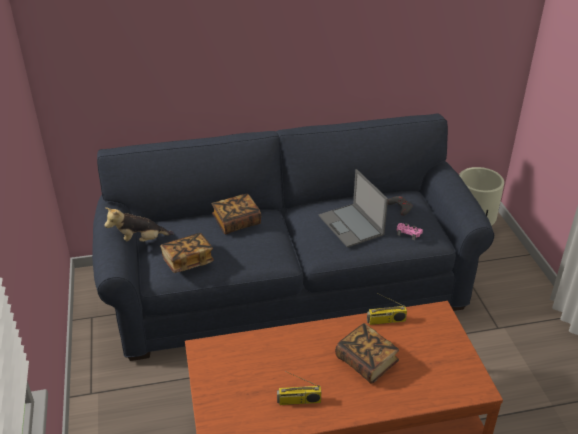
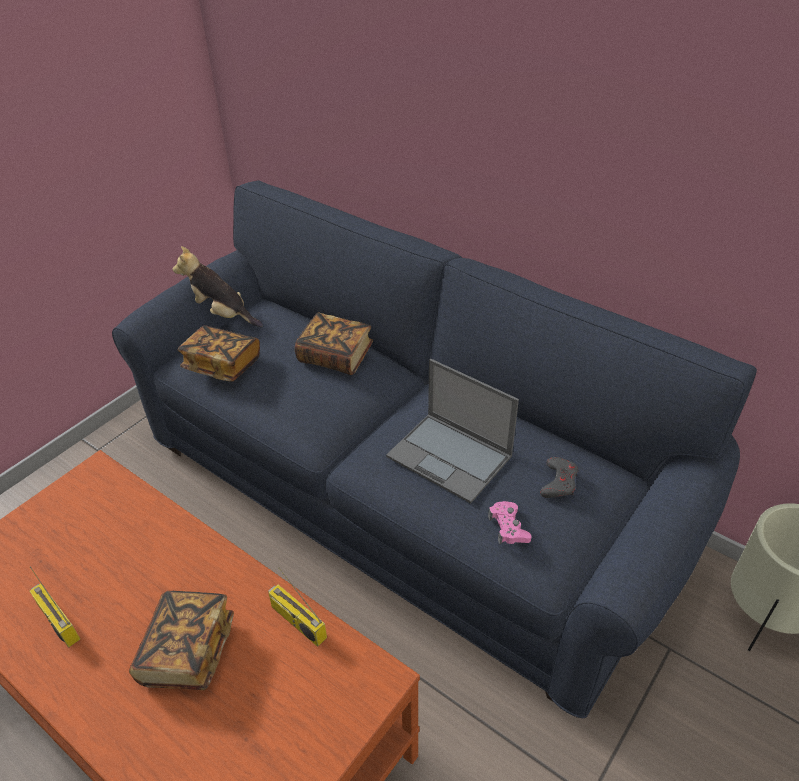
camera: 50 degrees right, 5 degrees up
laptop [319,169,388,247] -> laptop turned 75 degrees counterclockwise [386,359,519,503]

